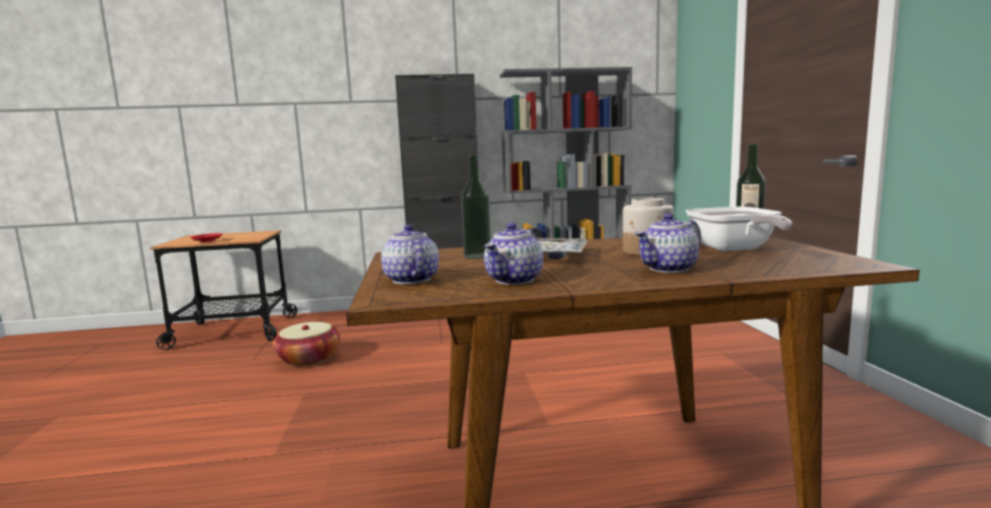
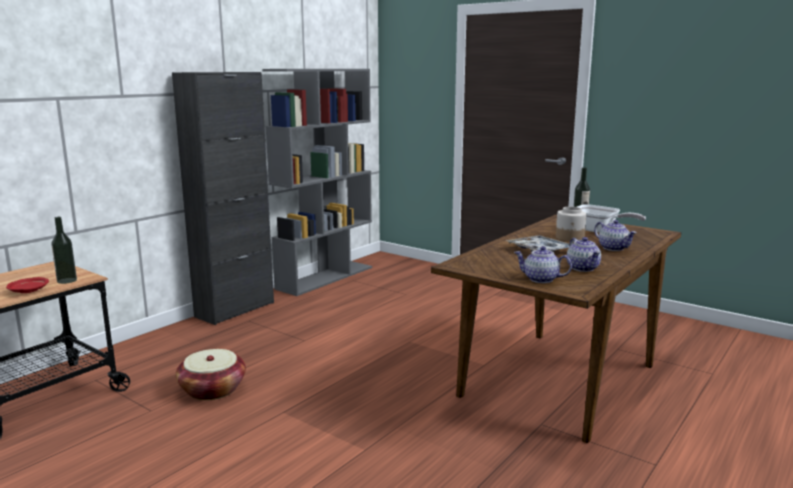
camera: 45 degrees left, 5 degrees up
bottle [461,155,491,259] -> bottle moved to [51,217,77,284]
teapot [634,214,701,273] -> teapot turned 45 degrees counterclockwise [594,220,637,251]

